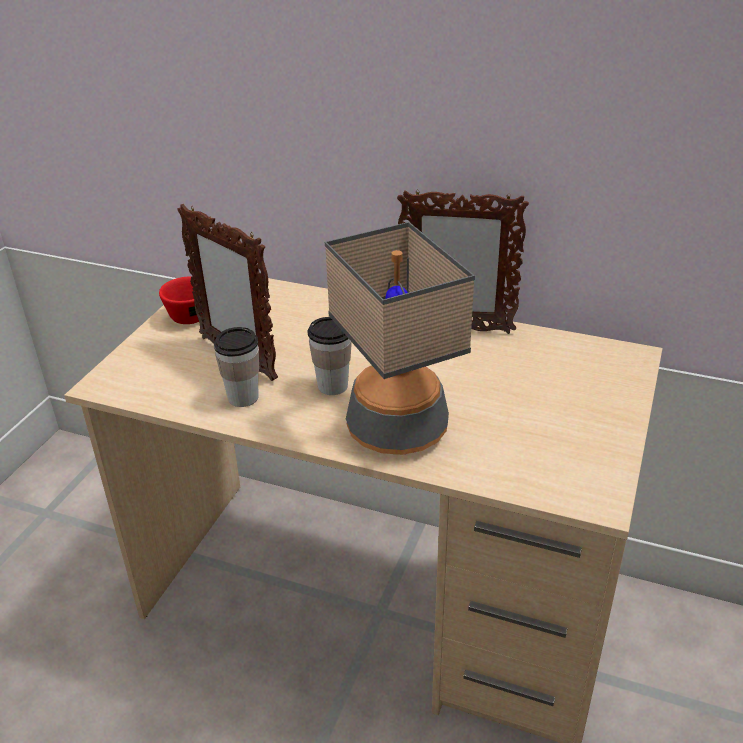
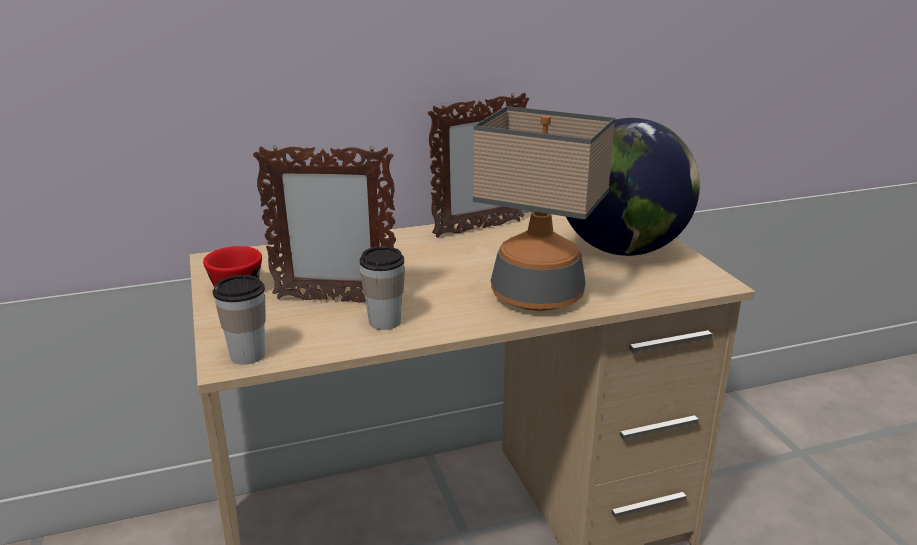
camera: 40 degrees left, 10 degrees down
cup [307,317,352,395] -> cup moved to [213,275,266,365]
none -> globe [566,118,700,256]

